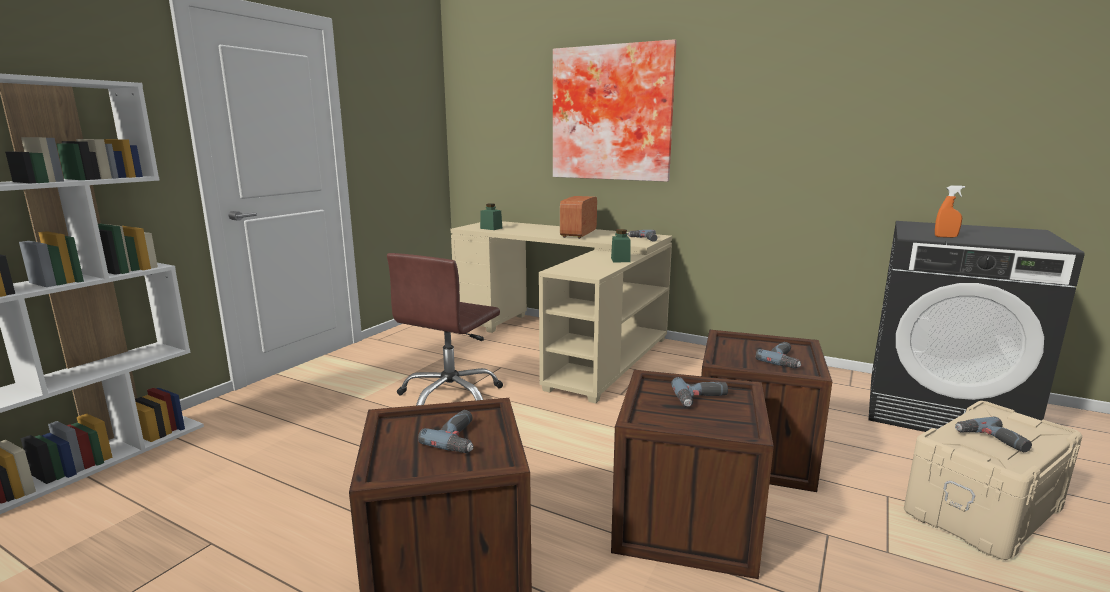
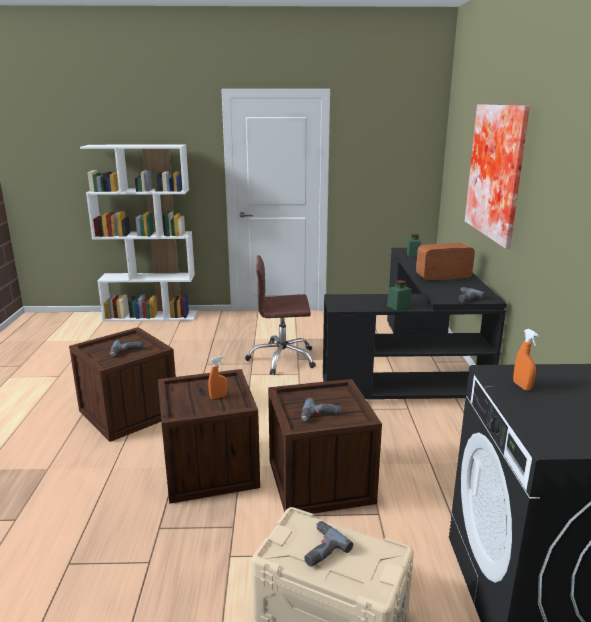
camera: 60 degrees right, 5 degrees up
beige desk [451,221,672,403] -> black desk [323,248,507,399]
power drill [671,377,728,407] -> orange spray bottle [208,356,227,399]

